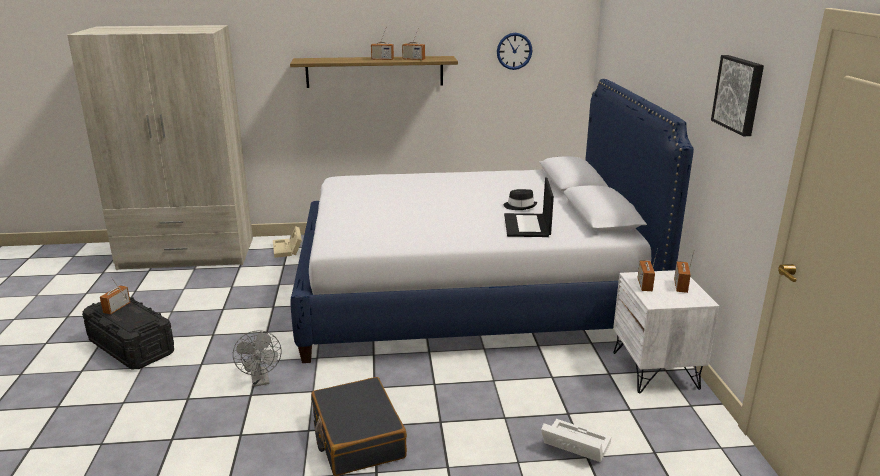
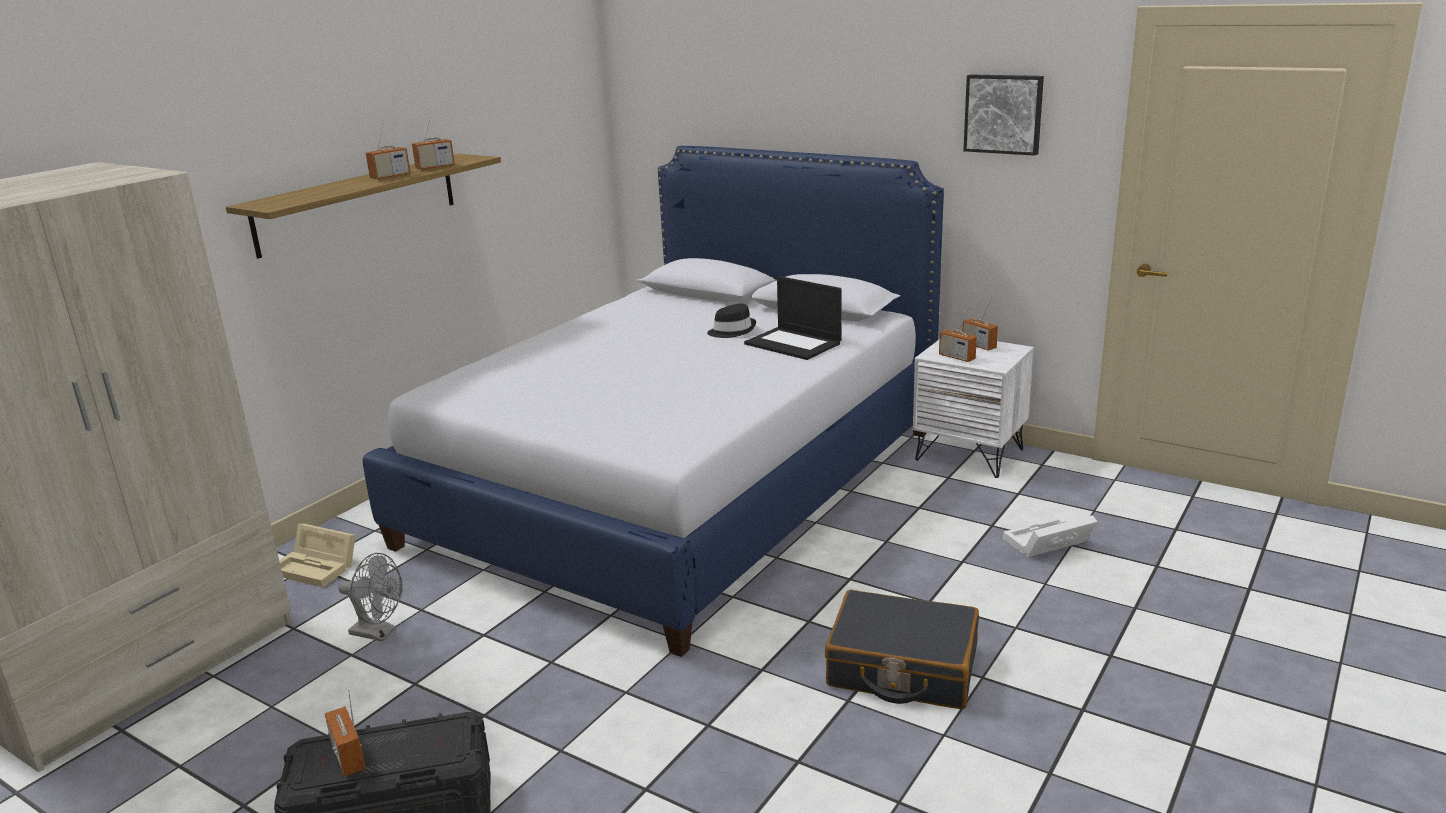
camera: 50 degrees left, 0 degrees up
grey fan [233,330,282,387] -> grey fan moved to [338,553,403,641]
wall clock [497,33,532,70] -> none

